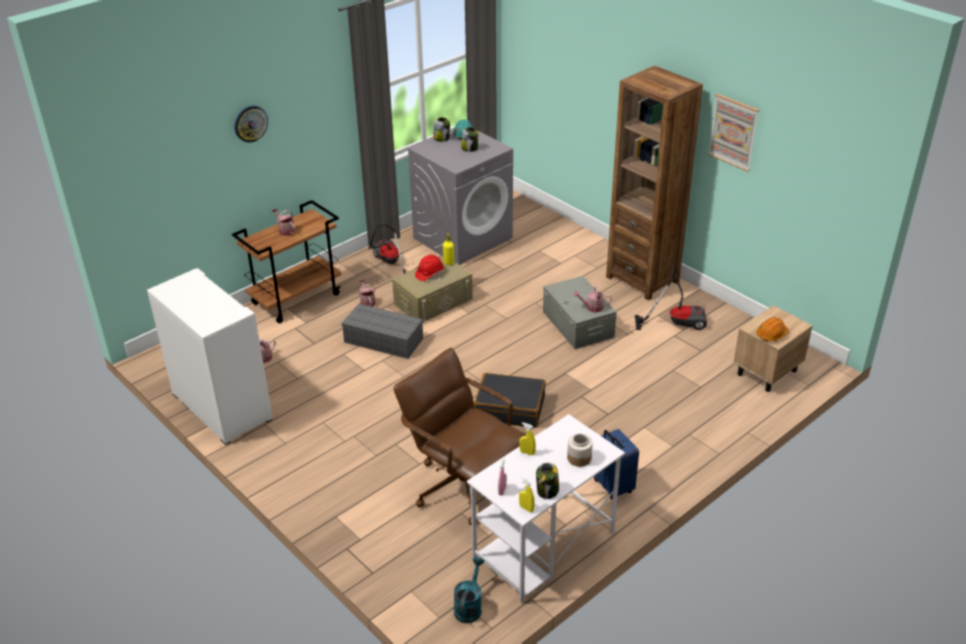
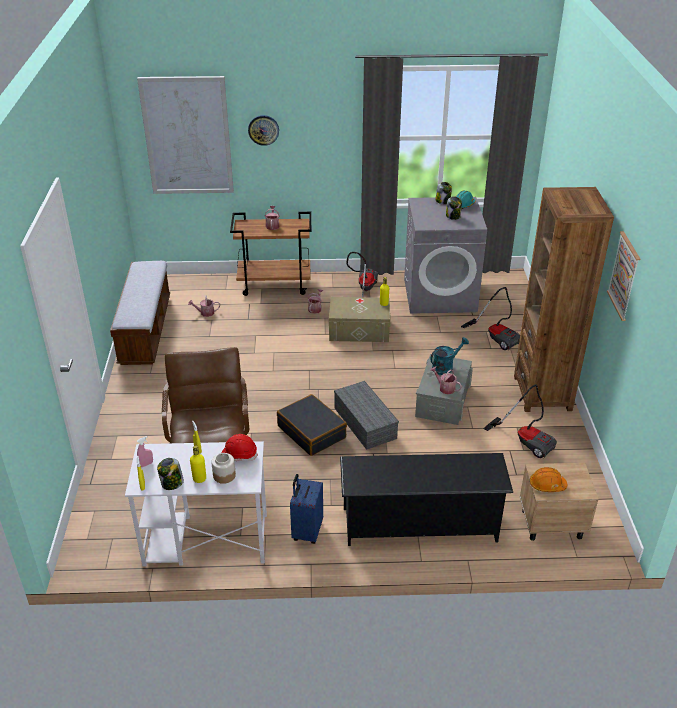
camera: 40 degrees right, 0 degrees up
white cabinet [147,268,273,445] -> bench [110,261,170,365]
grey storage box [342,304,423,359] -> grey storage box moved to [334,381,399,450]
red hard hat [415,255,444,281] -> red hard hat moved to [221,434,258,461]
turquoise watering can [454,557,485,623] -> turquoise watering can moved to [431,337,469,375]
none -> picture [137,76,234,194]
none -> yellow bottle [190,445,206,483]
none -> black shoe rack [340,453,513,546]
none -> vacuum cleaner [461,287,520,351]

